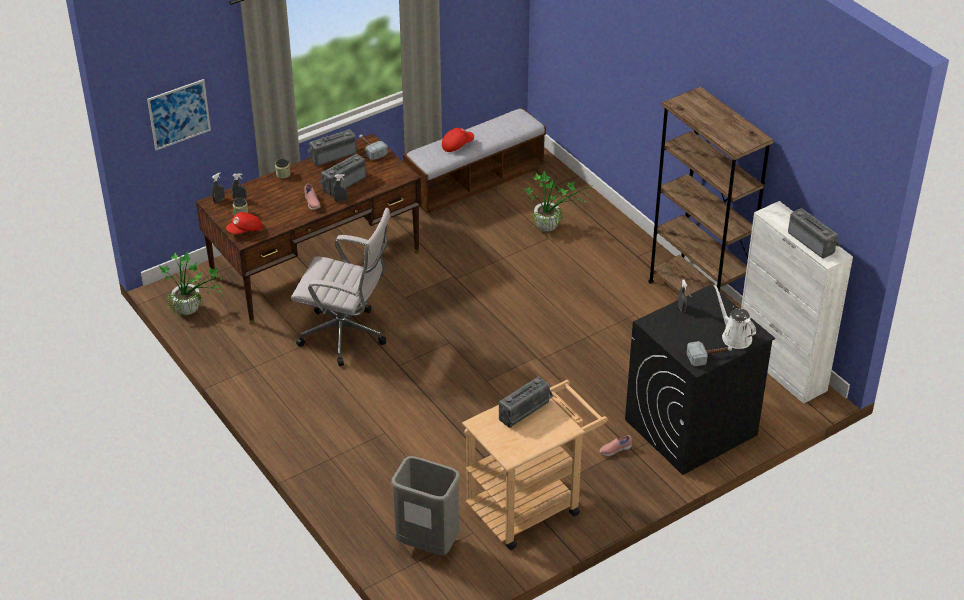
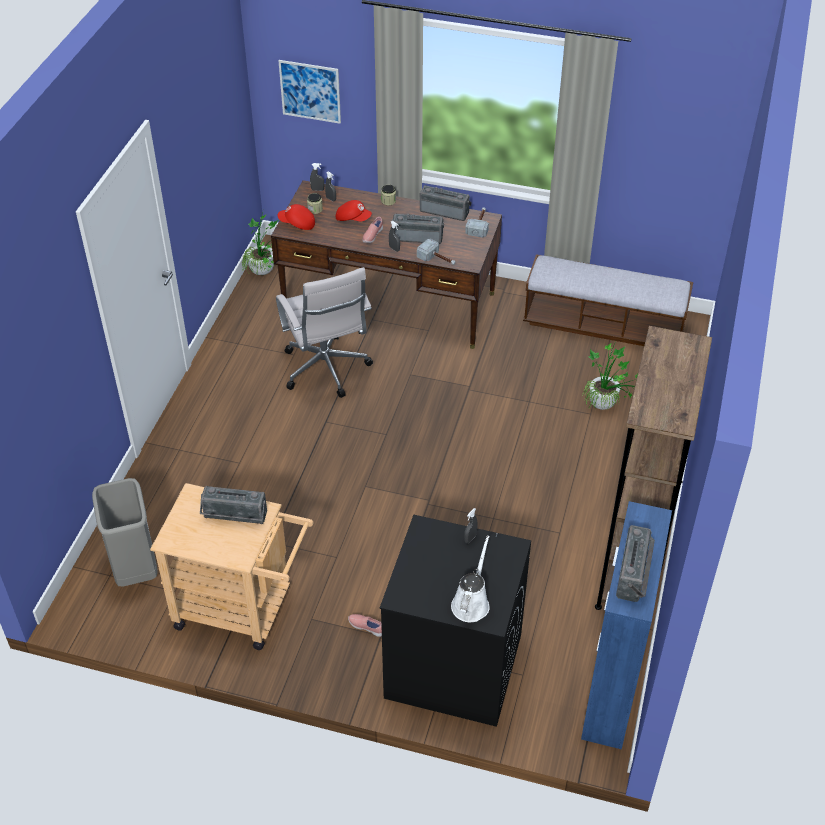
camera: 50 degrees right, 5 degrees up
red cap [442,128,474,152] -> red cap moved to [336,200,372,221]
hammer [686,341,732,366] -> hammer moved to [417,239,455,265]
white cabinet [741,201,853,404] -> blue cabinet [581,501,672,749]

